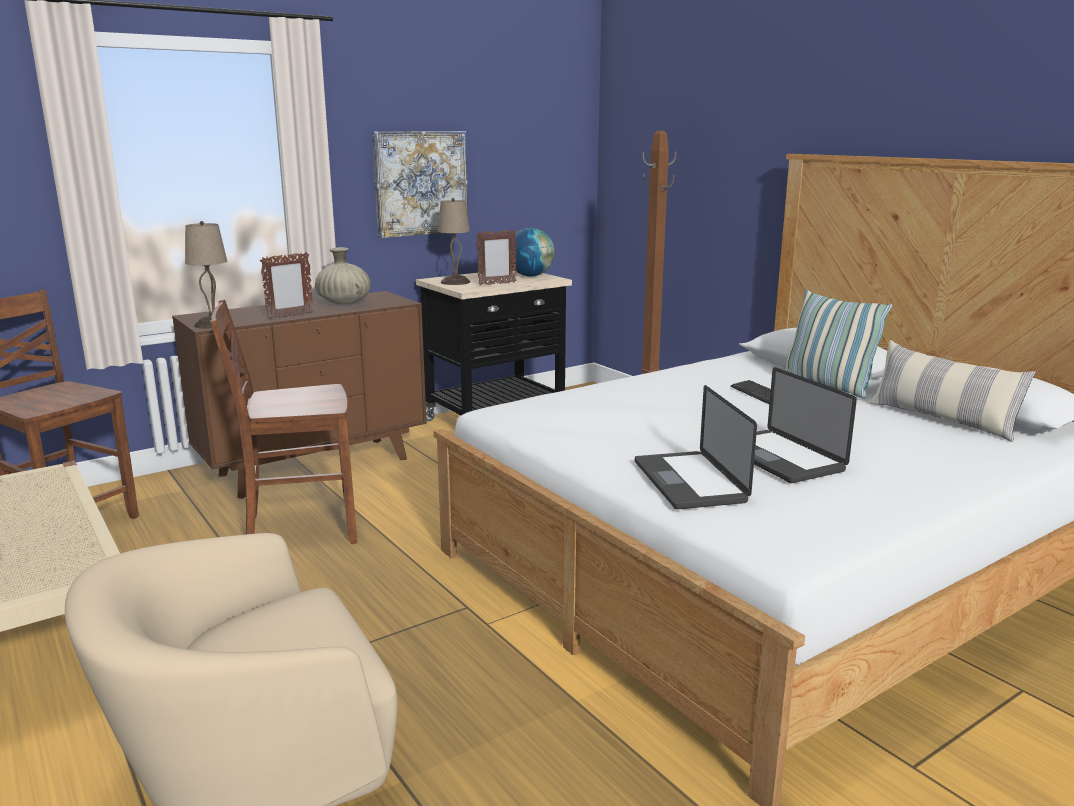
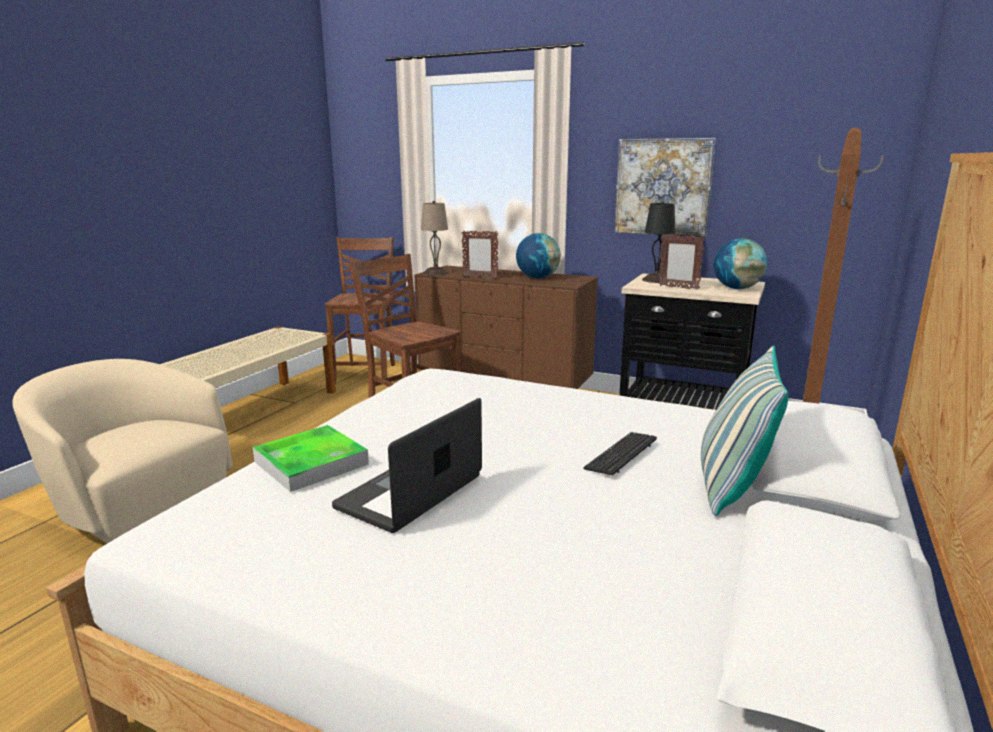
camera: 60 degrees right, 0 degrees up
beige vase [315,247,371,305] -> globe [516,233,561,278]
beige table lamp [438,198,470,285] -> black table lamp [642,201,676,283]
laptop [635,385,757,509] -> tray [253,425,369,492]
pillow [869,340,1036,442] -> none

